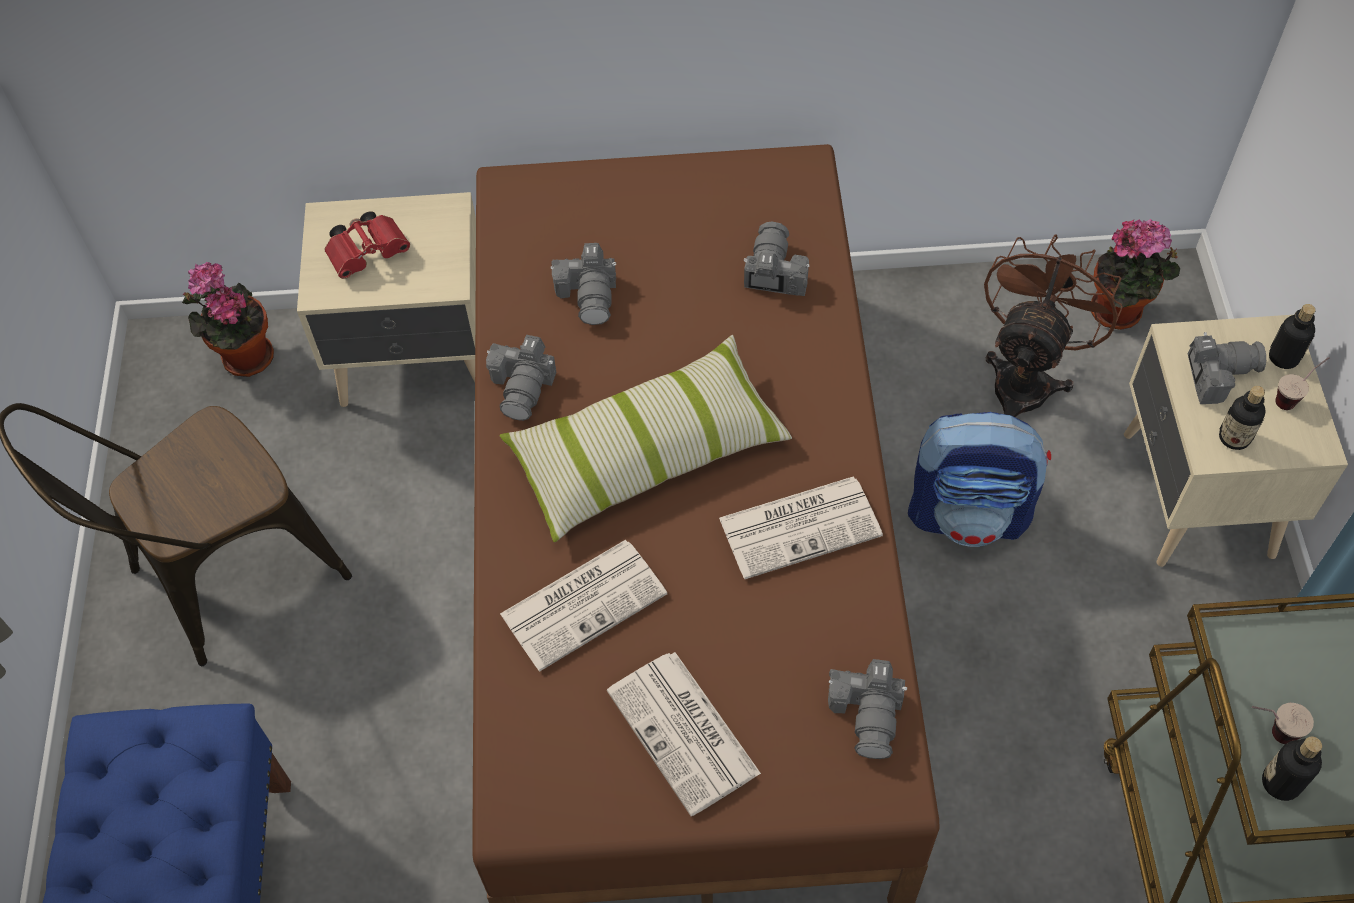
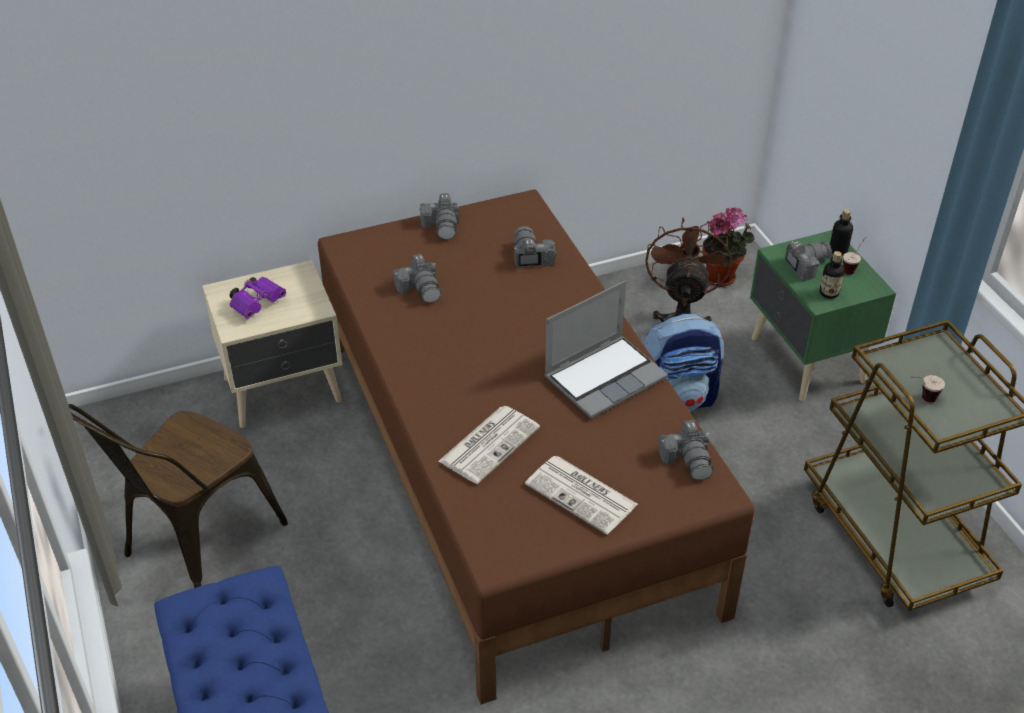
camera: 20 degrees left, 15 degrees down
potted plant [182,262,274,377] -> none
red binoculars [324,211,410,279] -> purple binoculars [230,277,286,319]
camera [486,335,556,421] -> camera moved to [419,193,460,240]
pillow [500,335,792,543] -> none
newspaper [719,477,883,579] -> laptop [544,281,668,419]
beige nightstand [1124,314,1348,567] -> green nightstand [750,230,896,401]
bottle [1262,736,1322,801] -> none

